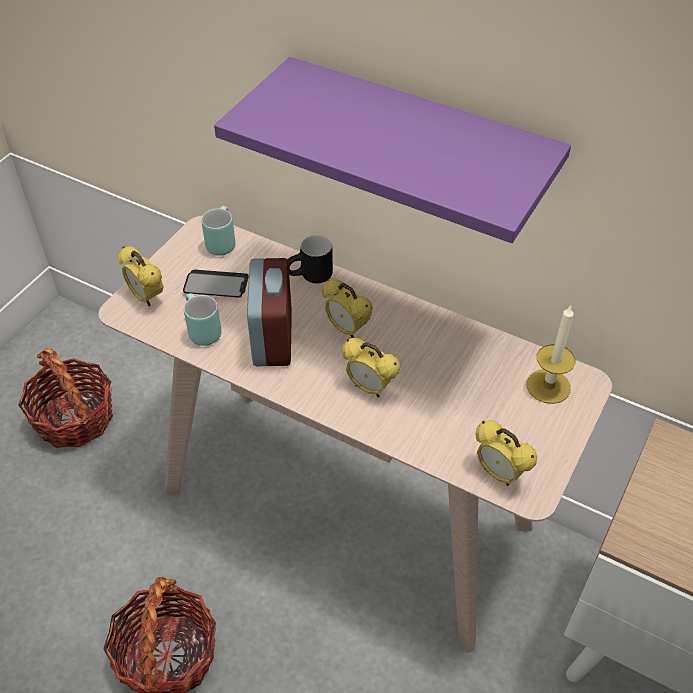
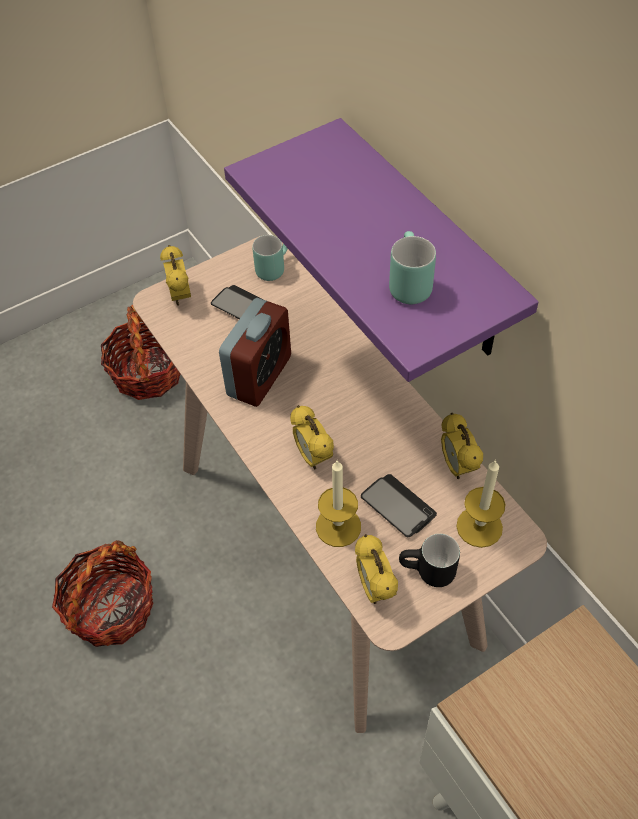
camera: 30 degrees right, 5 degrees up
turquoise mug [184,293,221,346] -> turquoise mug moved to [389,231,436,304]
black mug [287,235,333,283] -> black mug moved to [399,534,460,587]
alarm clock [322,279,373,338] -> alarm clock moved to [441,413,483,479]
none -> candle [316,461,361,547]
none -> phone [361,474,437,537]

